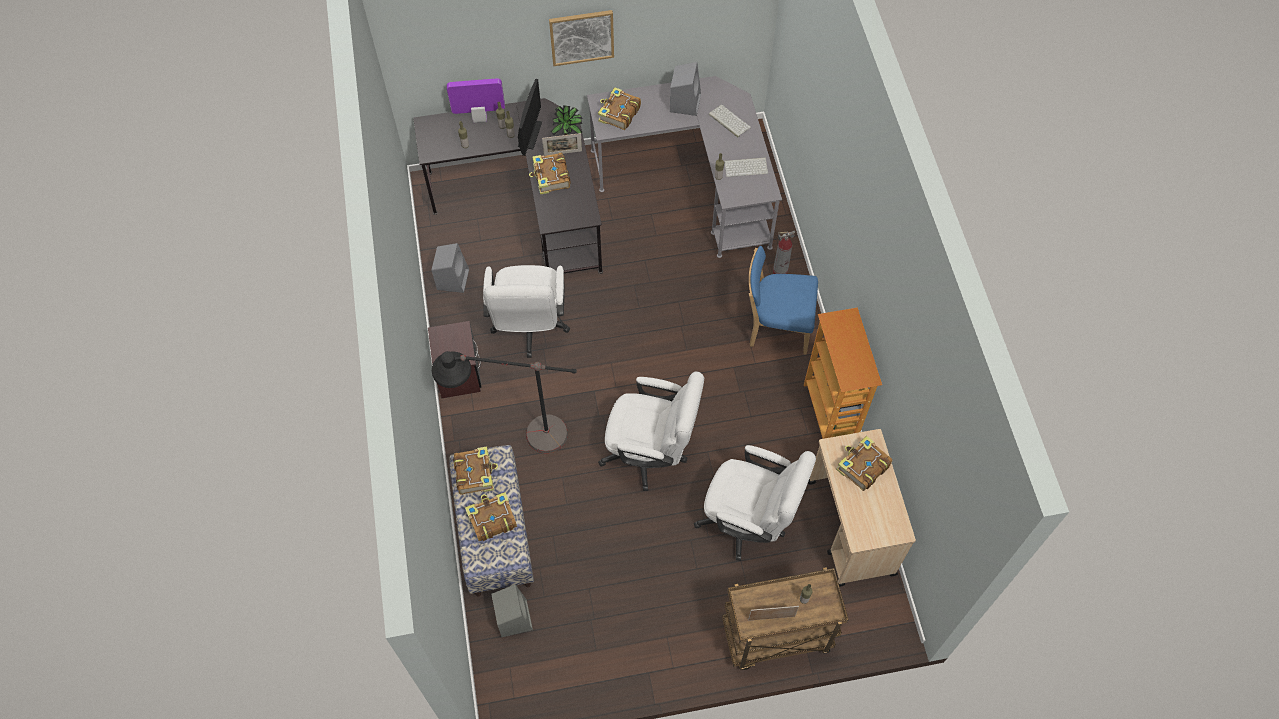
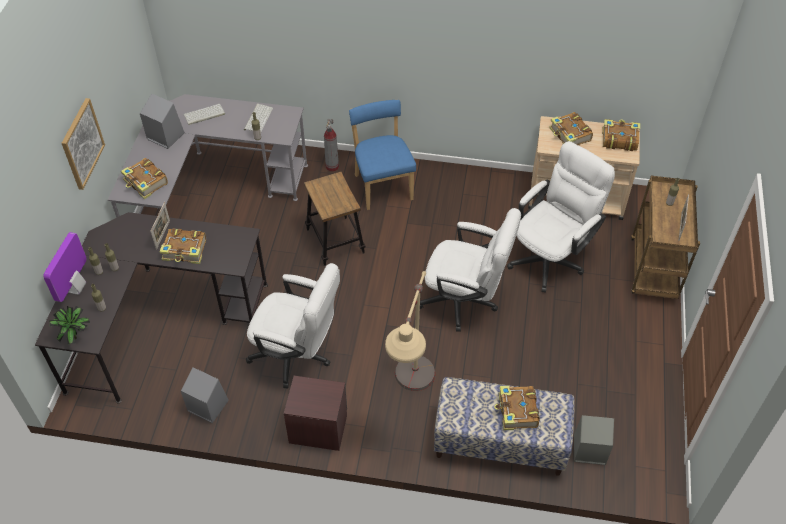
camera: 70 degrees left, 10 degrees down
black floor lamp [432,351,577,453] -> beige floor lamp [385,271,435,391]
book [453,446,498,495] -> book moved to [602,119,640,151]
monitor [518,79,542,156] -> none
potted plant [551,105,583,135] -> potted plant moved to [49,306,90,345]
white office chair [598,372,704,491] -> white office chair turned 75 degrees clockwise [420,208,521,332]
blue chair [749,246,818,355] -> blue chair turned 135 degrees clockwise [349,99,416,210]
bookcase [804,307,882,439] -> none
none -> stool [304,172,365,266]

